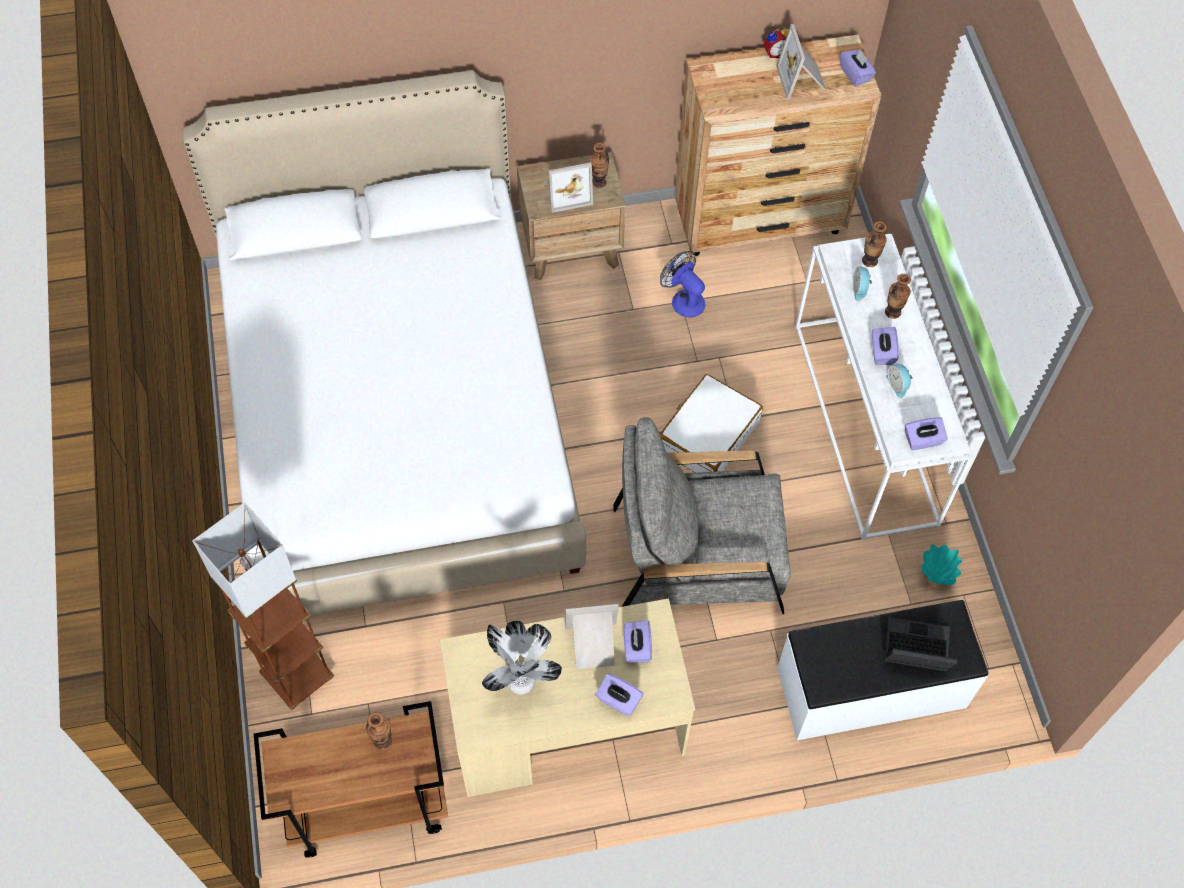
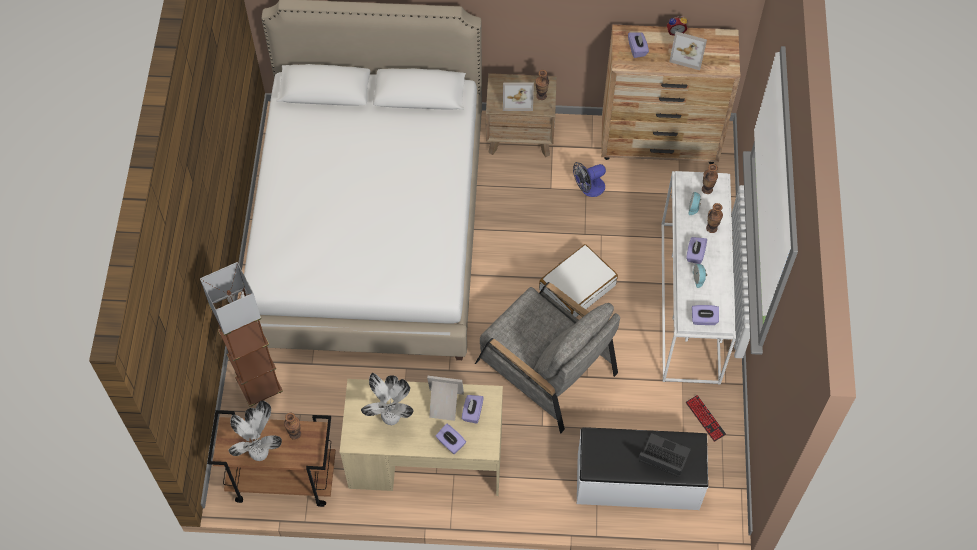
camera: 15 degrees right, 0 degrees up
grey armchair [613,417,791,614] -> grey armchair turned 150 degrees counterclockwise [475,282,620,433]
fan [660,251,705,318] -> fan turned 90 degrees counterclockwise [573,162,606,197]
picture frame [776,24,826,99] -> picture frame turned 75 degrees counterclockwise [669,31,707,70]
purple tissue box [840,49,876,86] -> purple tissue box moved to [628,33,649,58]
turquoise vase [921,544,962,585] -> keyboard [685,395,726,442]
none -> potted plant [228,401,282,461]

